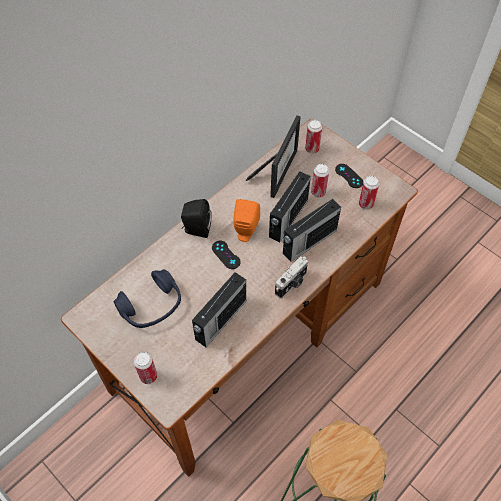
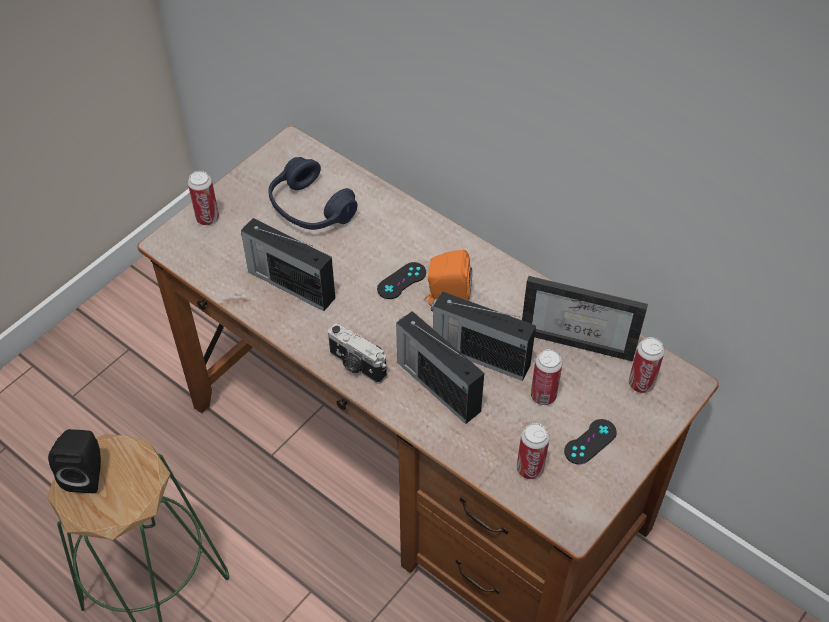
camera: 85 degrees right, 5 degrees down
black speaker [181,199,212,238] -> black speaker moved to [48,429,101,493]

